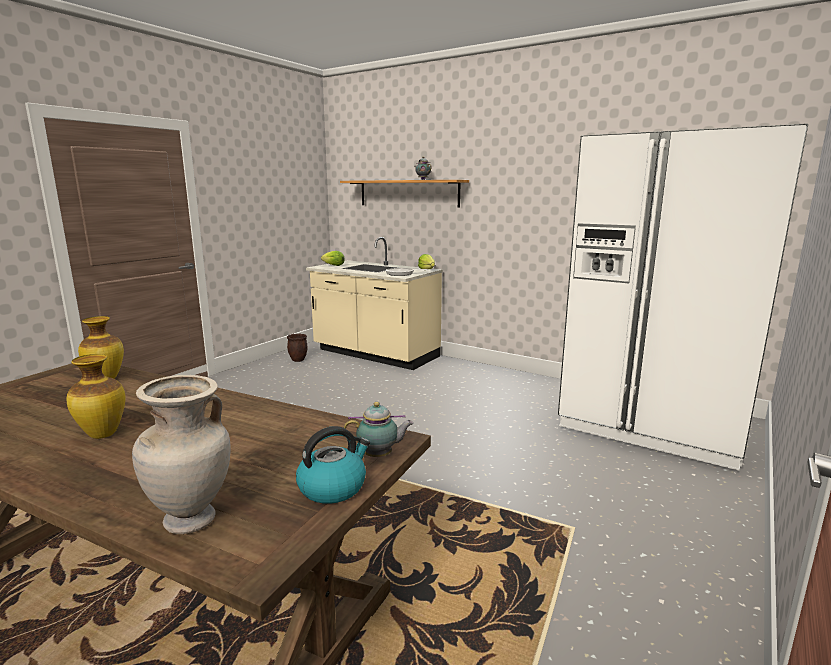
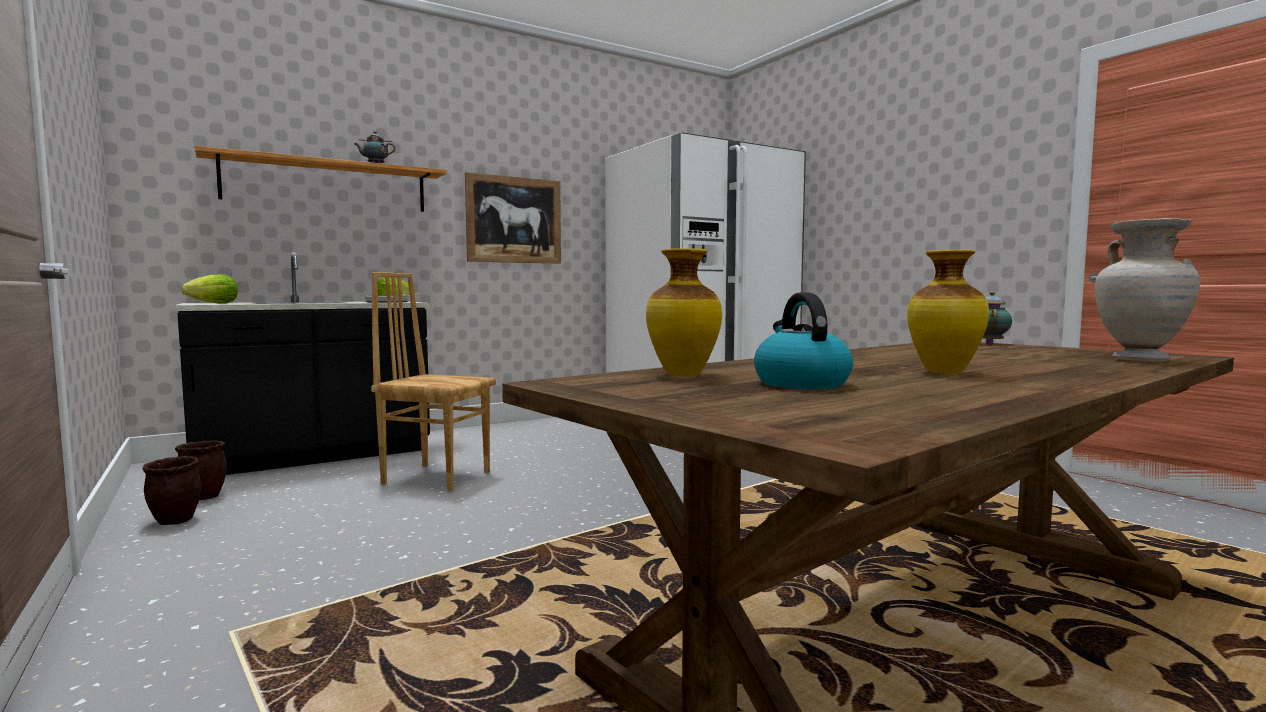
camera: 65 degrees left, 10 degrees down
kettle [296,426,370,504] -> kettle moved to [754,292,853,389]
beige counter [306,237,443,370] -> black counter [175,252,430,475]
none -> brown planter [143,456,201,525]
none -> brown chair [371,272,496,492]
none -> picture [465,172,561,264]

